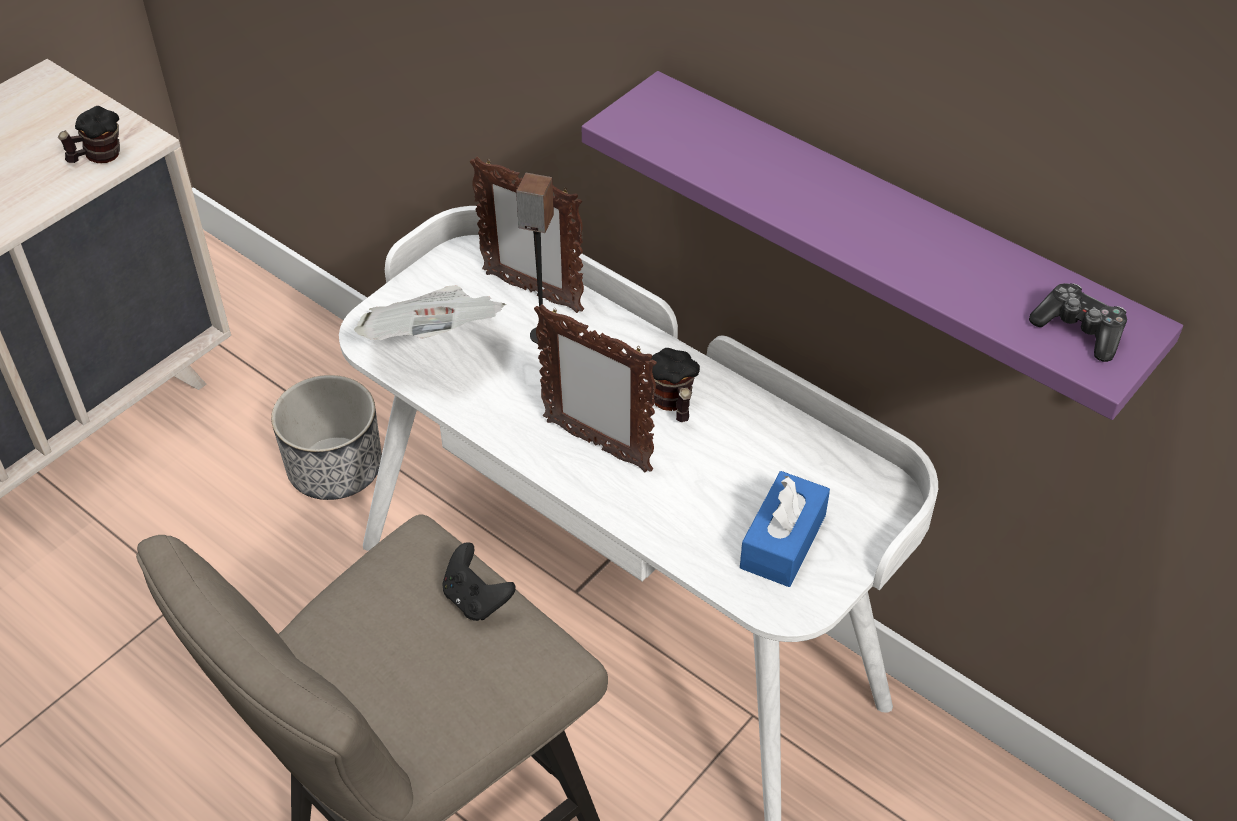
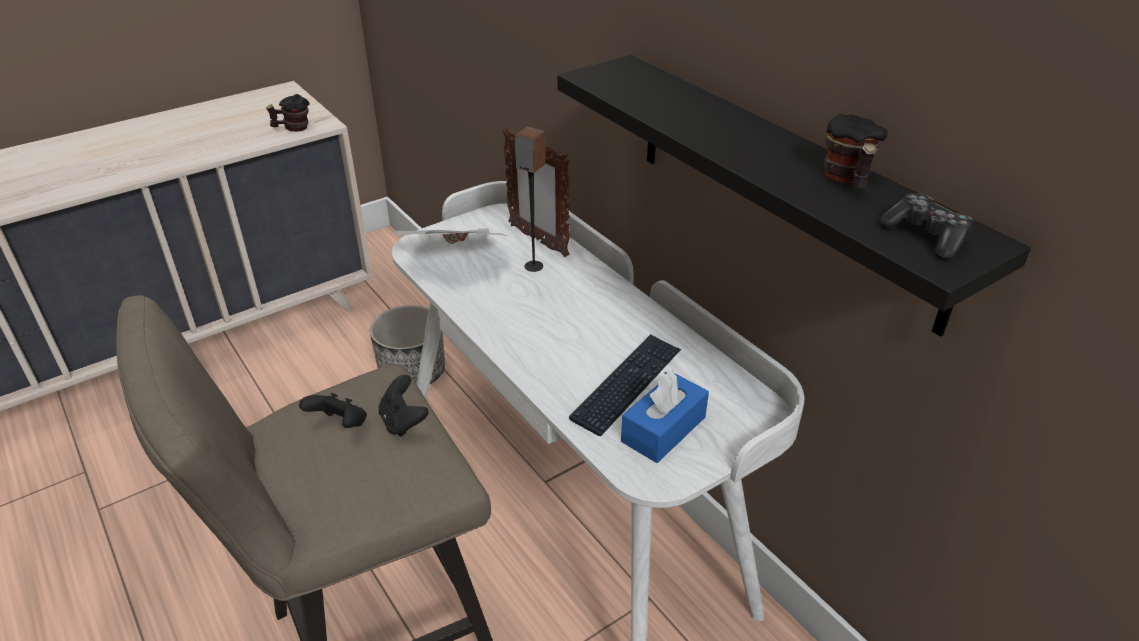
camera: 15 degrees right, 10 degrees down
picture frame [534,304,657,472] -> none
purple shelf [582,71,1183,420] -> black shelf [557,55,1031,337]
mug [649,348,700,422] -> mug moved to [823,114,888,188]
none -> black game controller [299,393,367,428]
none -> keyboard [569,334,681,436]

